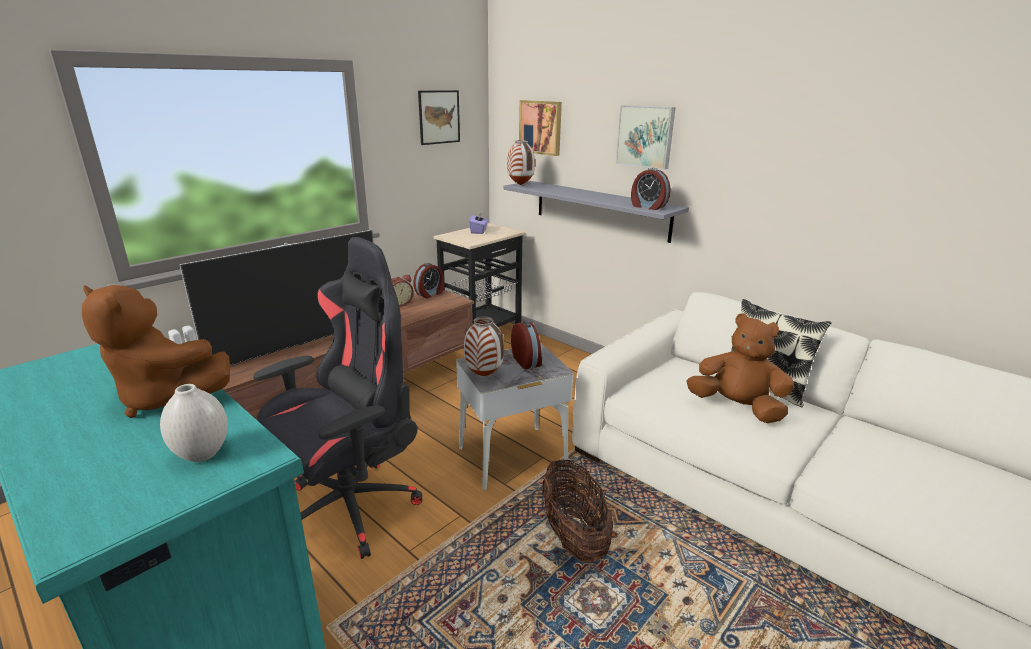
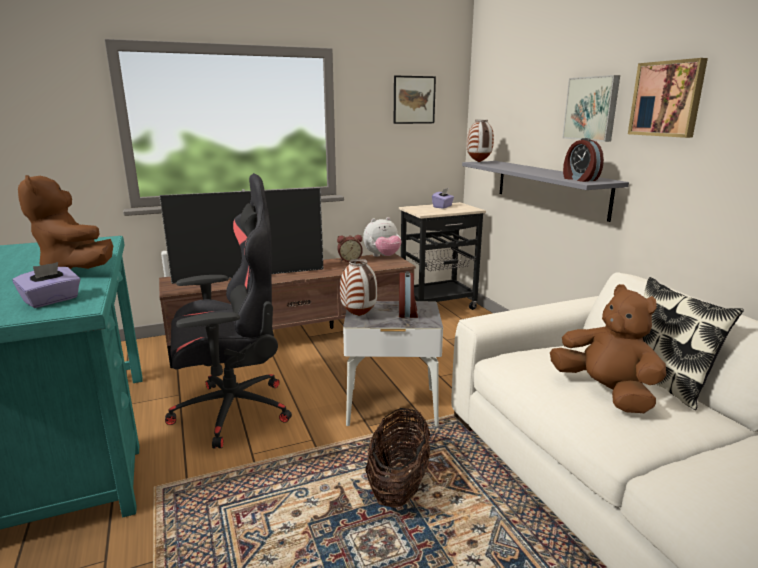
camera: 25 degrees right, 5 degrees down
white vase [160,384,228,462] -> purple tissue box [12,262,80,308]
alarm clock [413,263,444,298] -> plush toy [363,217,401,257]
picture [519,100,562,156] -> picture moved to [628,58,708,138]

